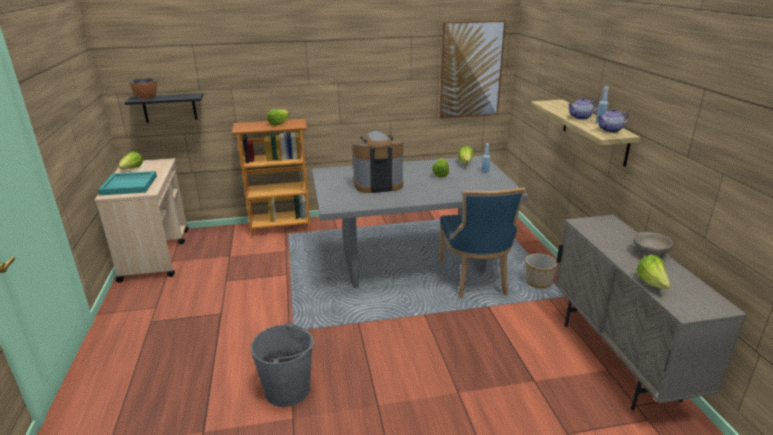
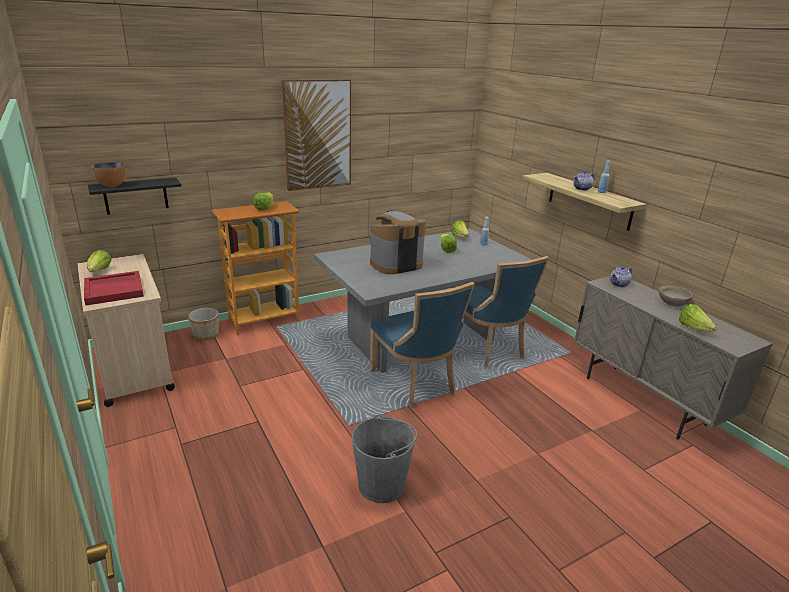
camera: 20 degrees left, 0 degrees up
turquoise tray [98,171,157,195] -> red tray [84,271,144,306]
picture [439,20,506,119] -> picture moved to [281,79,351,191]
planter [525,254,557,289] -> planter moved to [188,308,219,340]
teapot [597,109,629,133] -> teapot moved to [610,266,632,287]
none -> blue chair [369,282,475,408]

